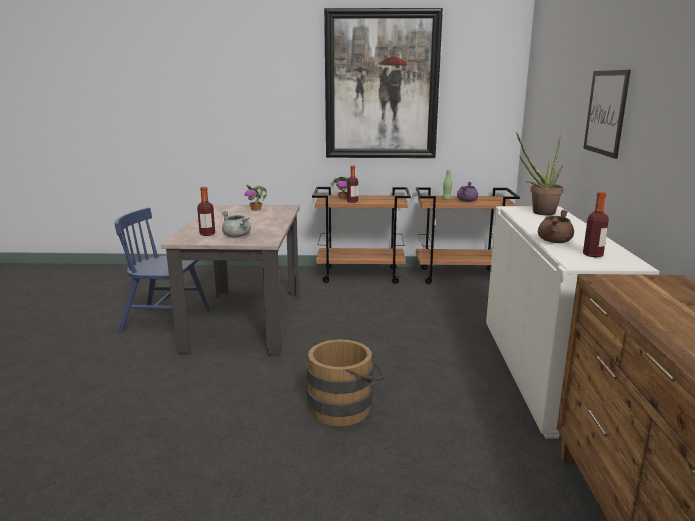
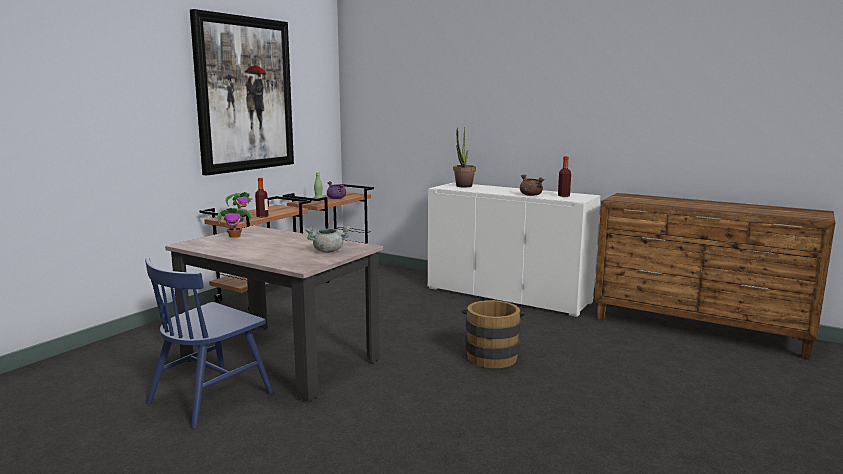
camera: 60 degrees left, 5 degrees down
bottle [197,187,215,236] -> none
picture [583,70,631,159] -> none

